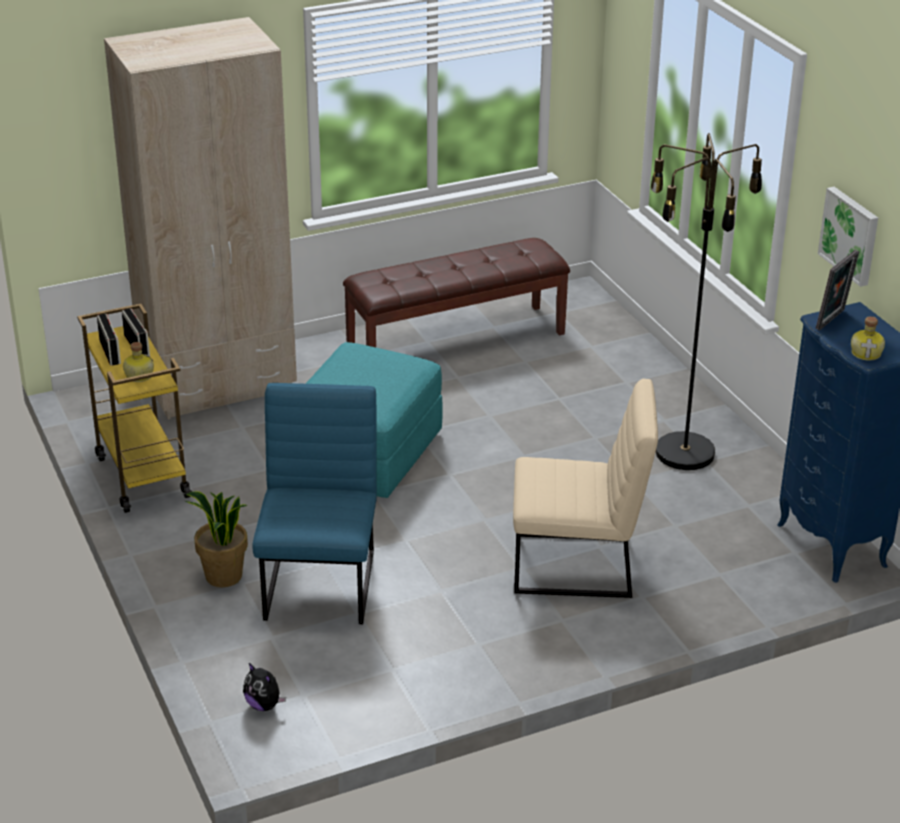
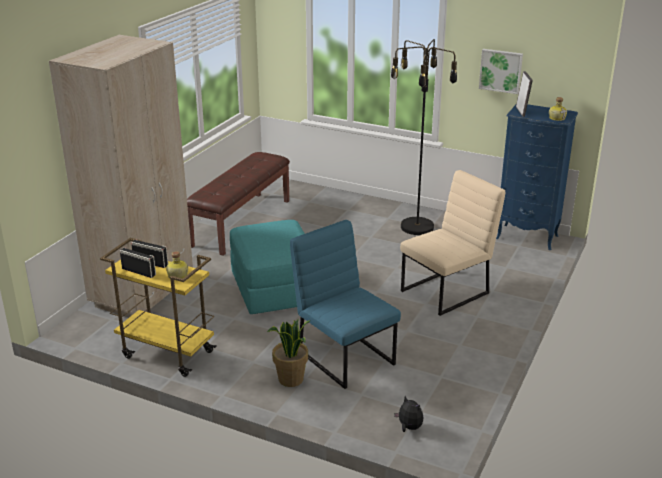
camera: 40 degrees left, 5 degrees down
plush toy [243,663,286,711] -> plush toy turned 135 degrees counterclockwise [394,396,423,432]

